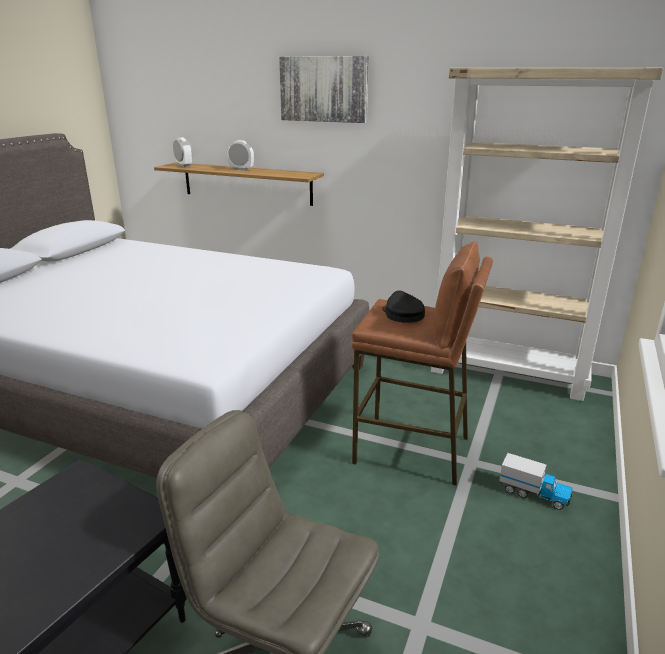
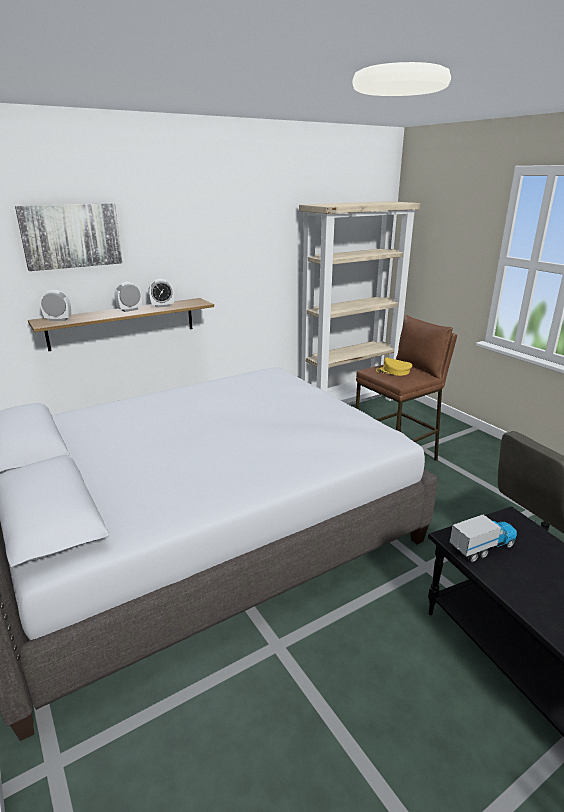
camera: 55 degrees left, 0 degrees up
picture [279,56,369,123] -> picture moved to [15,203,123,271]
black cap [382,291,425,323] -> yellow cap [376,358,413,376]
toy truck [499,453,573,510] -> toy truck moved to [450,515,517,562]
none -> alarm clock [149,279,174,308]

